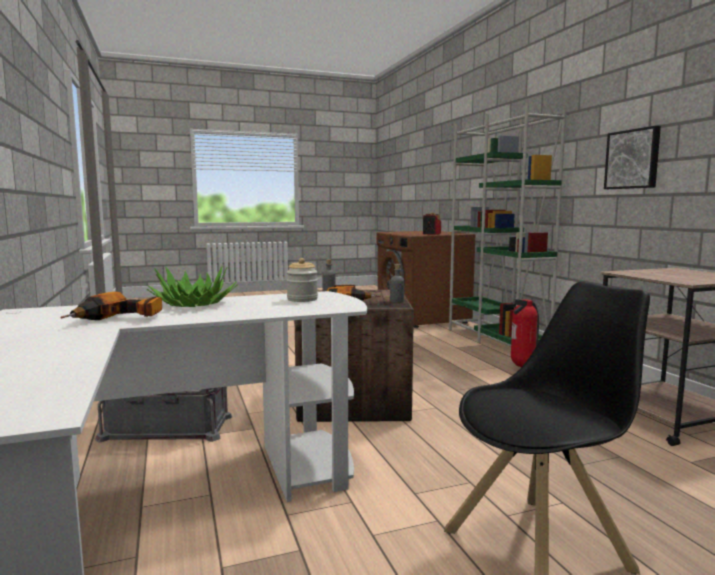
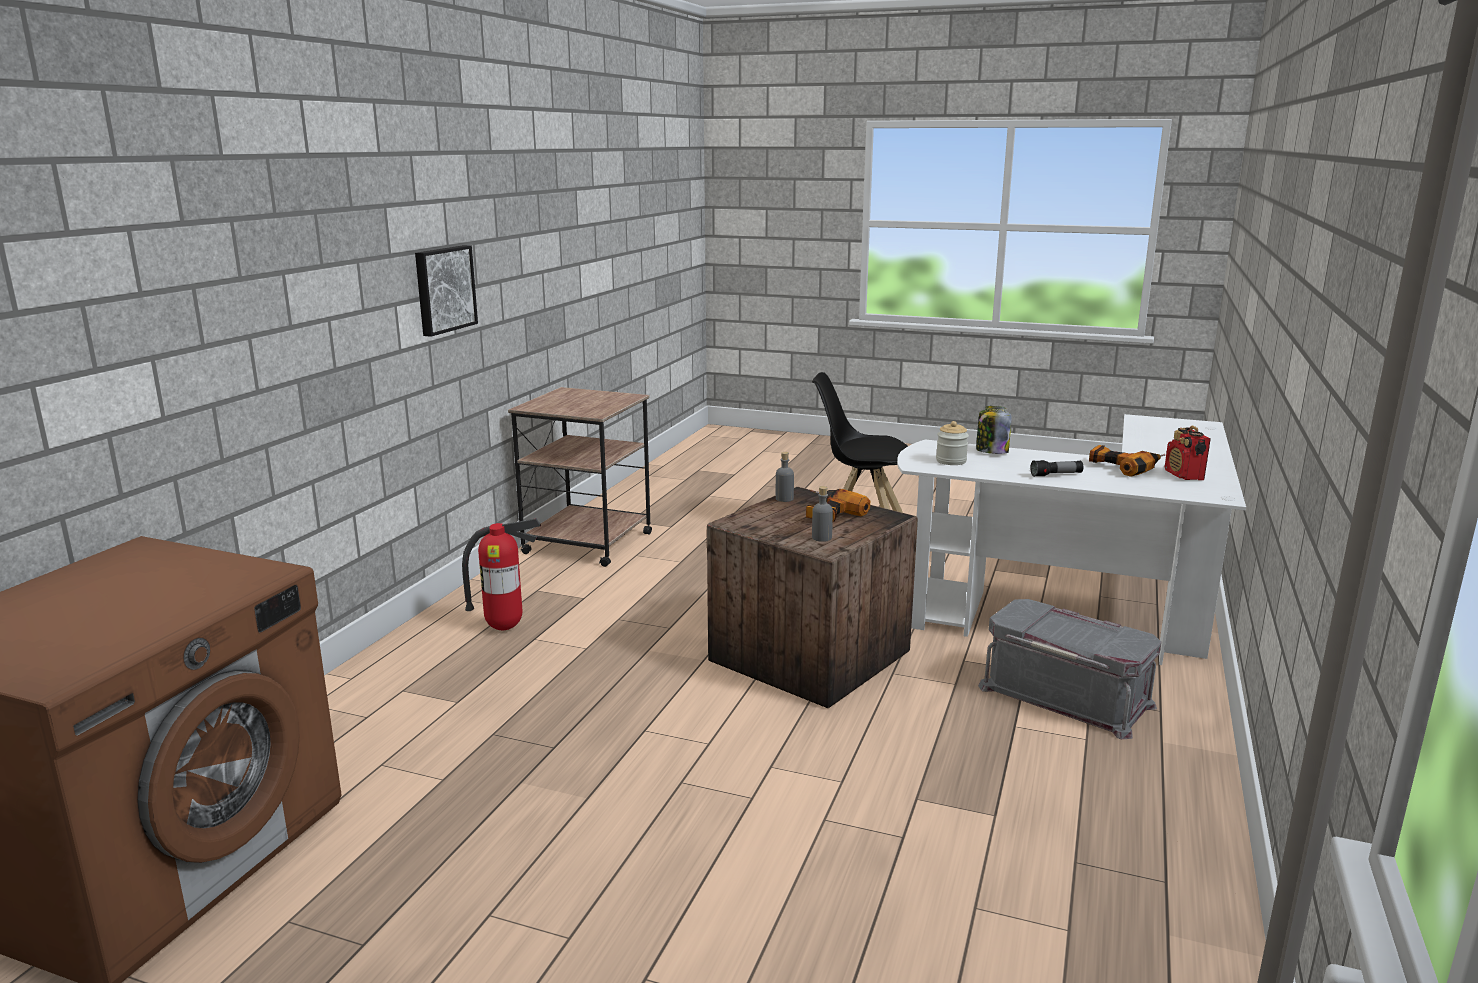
camera: 140 degrees left, 10 degrees up
potted plant [147,266,238,307] -> flashlight [1030,460,1083,477]
radio [423,213,441,235] -> radio moved to [1165,425,1211,480]
green bookcase [449,103,567,347] -> none
none -> jar [976,406,1011,454]

